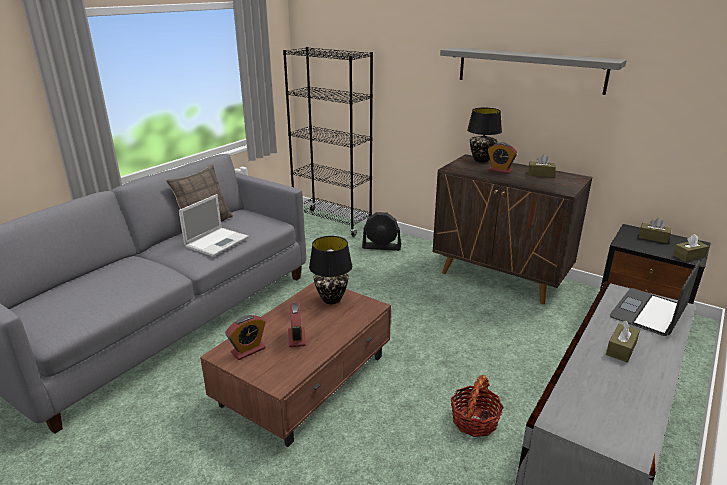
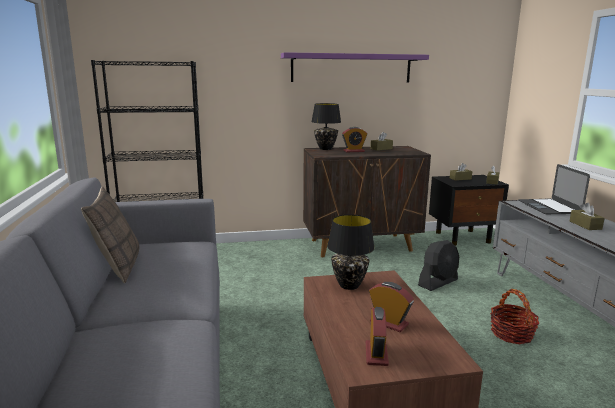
camera: 45 degrees left, 10 degrees down
laptop [179,194,249,256] -> none
black fan [362,212,401,251] -> black fan moved to [418,240,459,291]
grey shelf [440,47,627,95] -> purple shelf [281,52,429,82]

